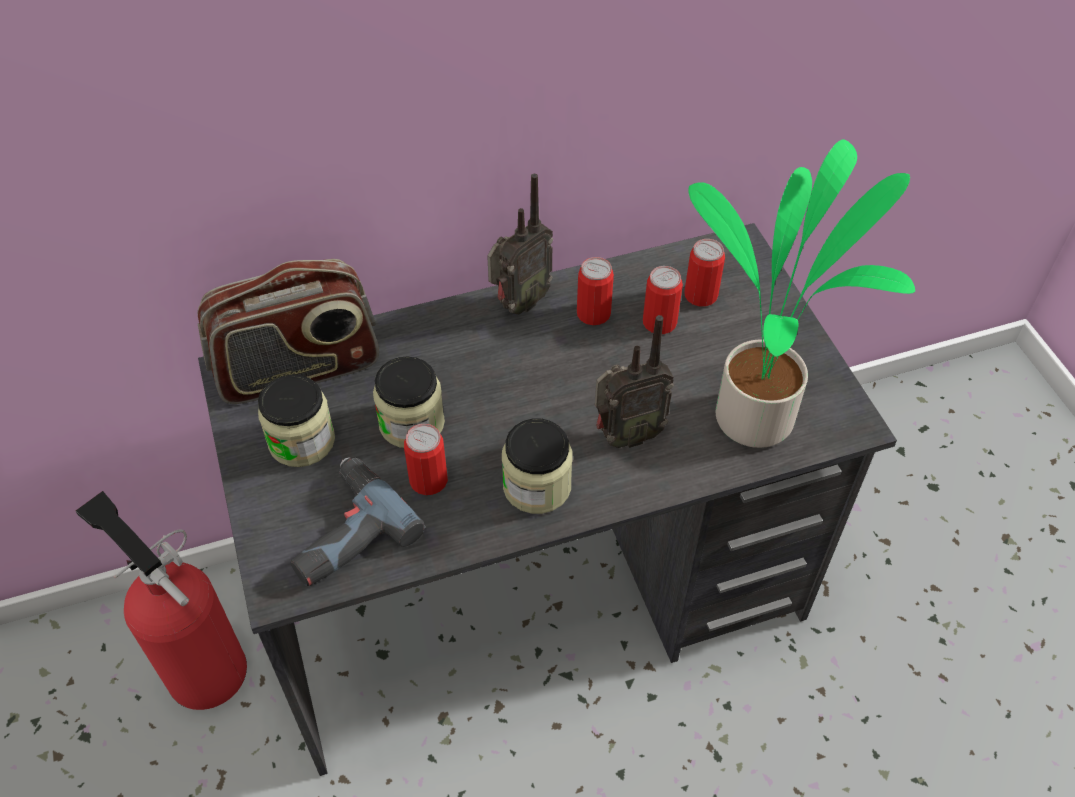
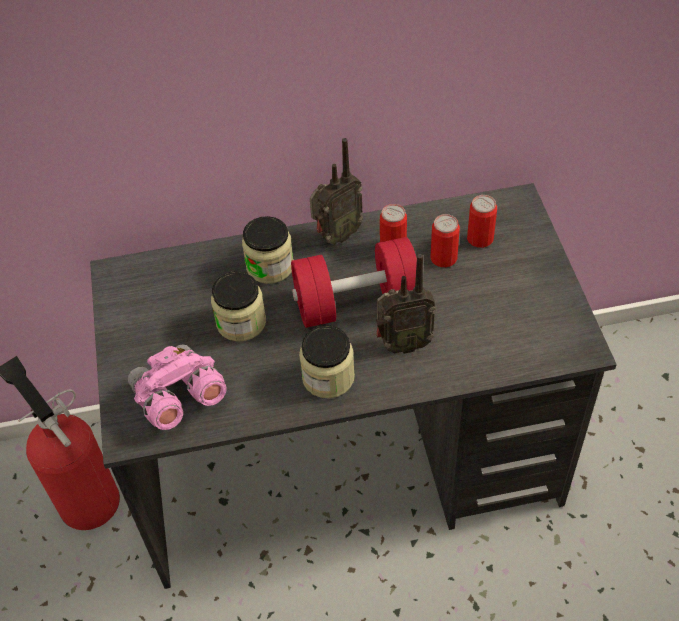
camera: 10 degrees right, 0 degrees up
radio [198,259,379,404] -> none
jar [258,374,335,467] -> jar moved to [242,216,294,284]
power drill [291,458,425,586] -> pink binoculars [128,344,226,430]
can [404,424,448,495] -> none
potted plant [688,139,915,448] -> none
none -> red dumbbell [291,237,417,328]

